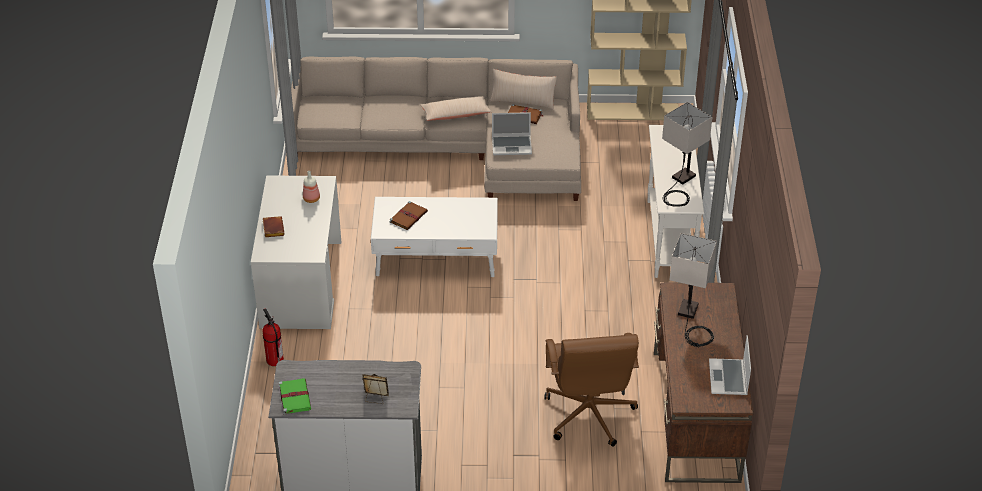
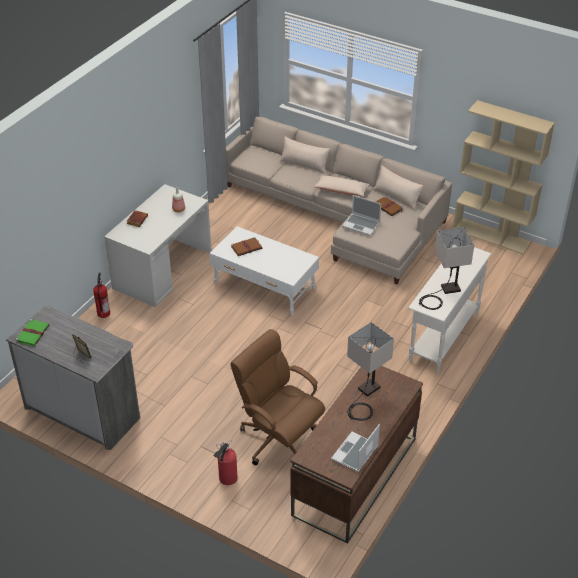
camera: 30 degrees right, 0 degrees up
brown office chair [544,333,639,447] -> brown office chair turned 105 degrees clockwise [230,329,325,465]
none -> fire extinguisher [214,438,238,485]
none -> beige pillow [280,137,330,174]

